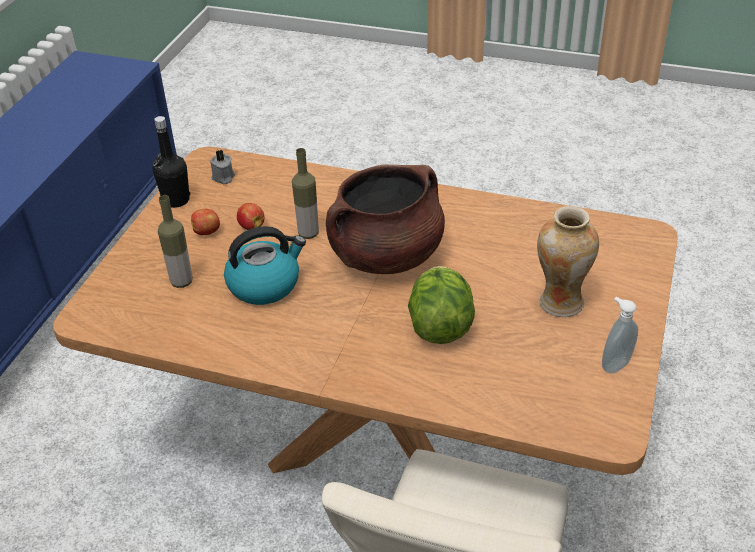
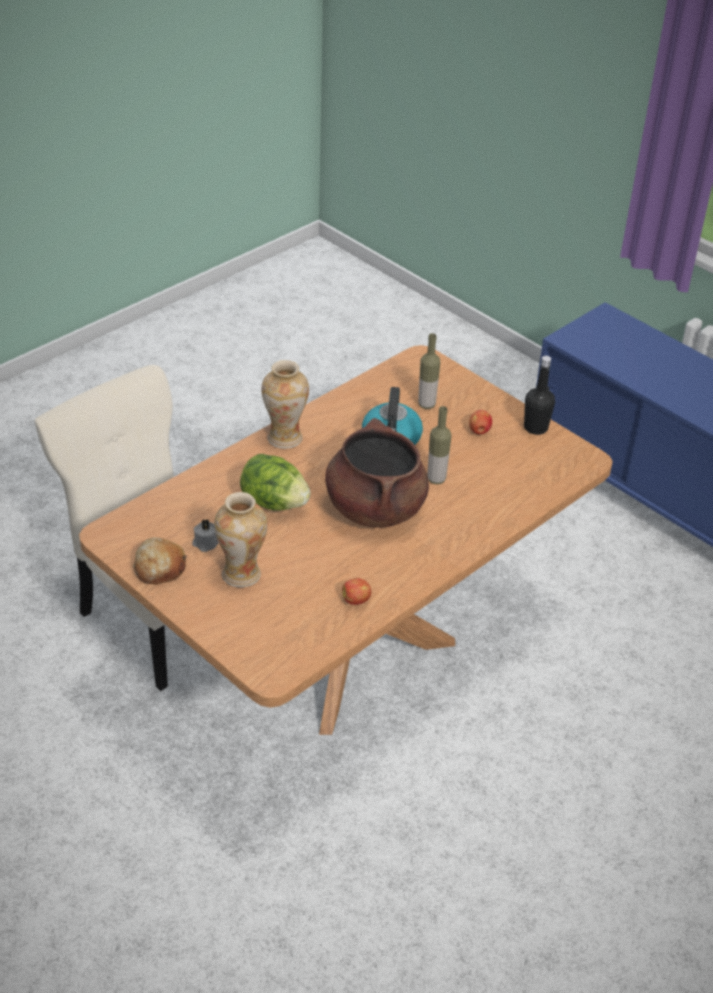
camera: 115 degrees right, 0 degrees up
grey candle [210,150,235,184] -> grey candle moved to [192,519,219,552]
apple [237,203,264,230] -> apple moved to [342,578,371,605]
soap dispenser [602,297,638,374] -> bread [133,537,187,585]
none -> vase [262,360,309,449]

